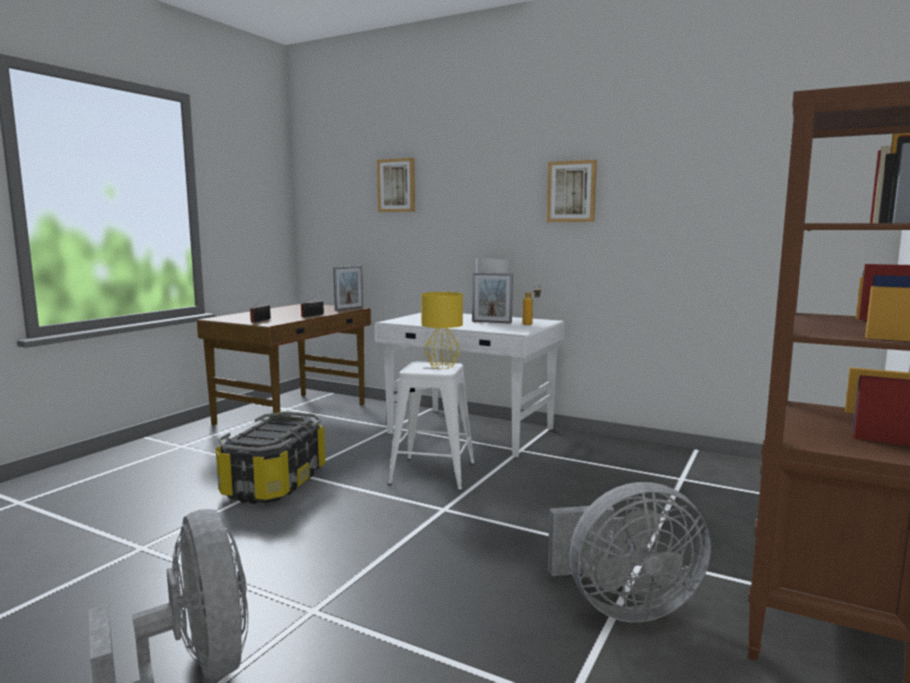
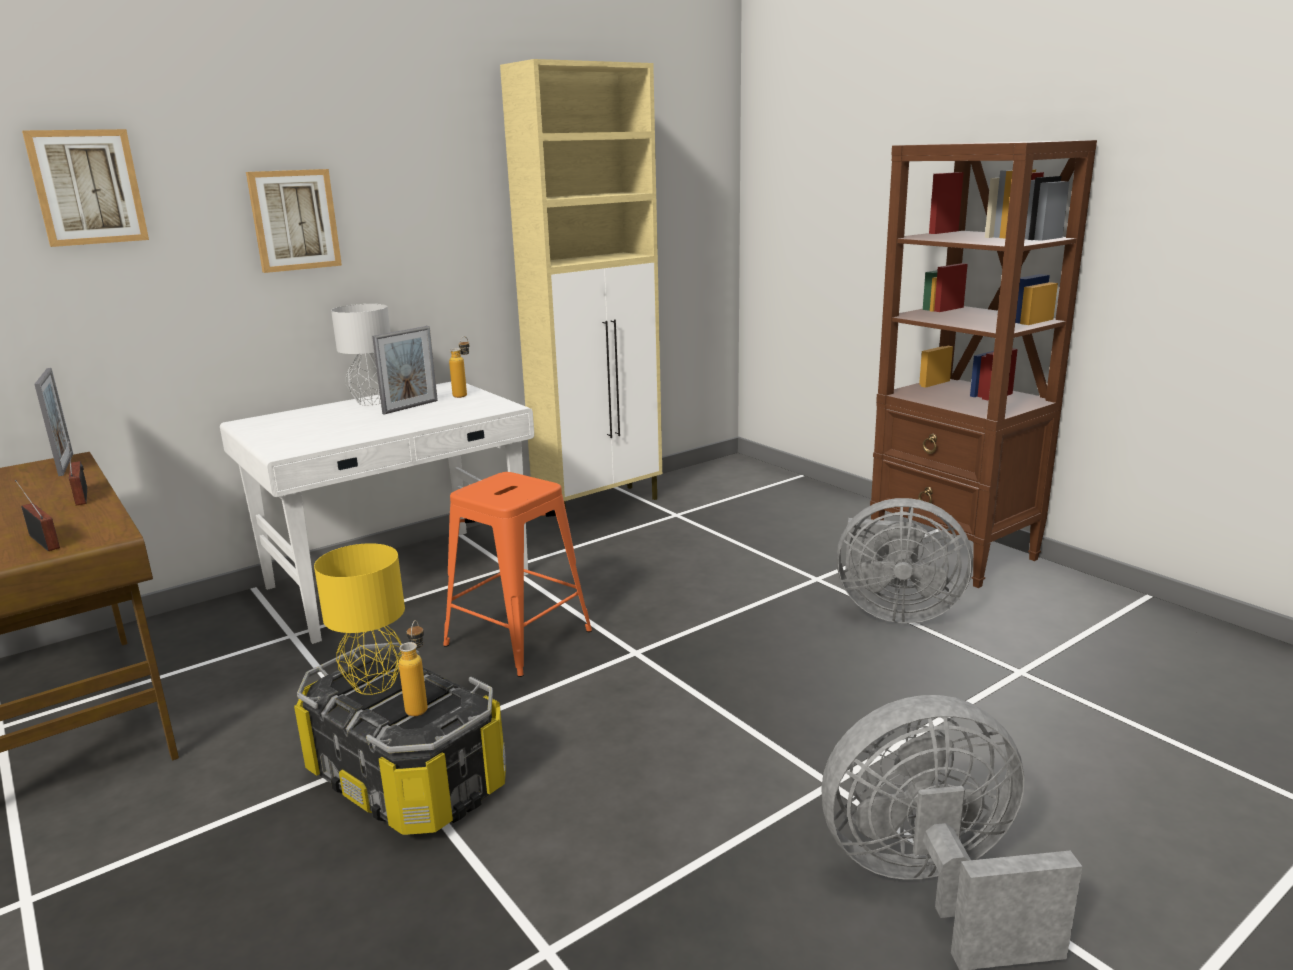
camera: 65 degrees left, 10 degrees up
white stool [388,362,474,490] -> orange stool [443,472,592,677]
yellow table lamp [421,292,463,369] -> yellow table lamp moved to [314,543,405,695]
picture [547,160,597,222] -> picture moved to [246,169,342,273]
grey fan [548,482,711,622] -> grey fan turned 90 degrees clockwise [836,498,973,623]
none -> bottle [399,620,428,716]
none -> beige cabinet [500,59,662,509]

